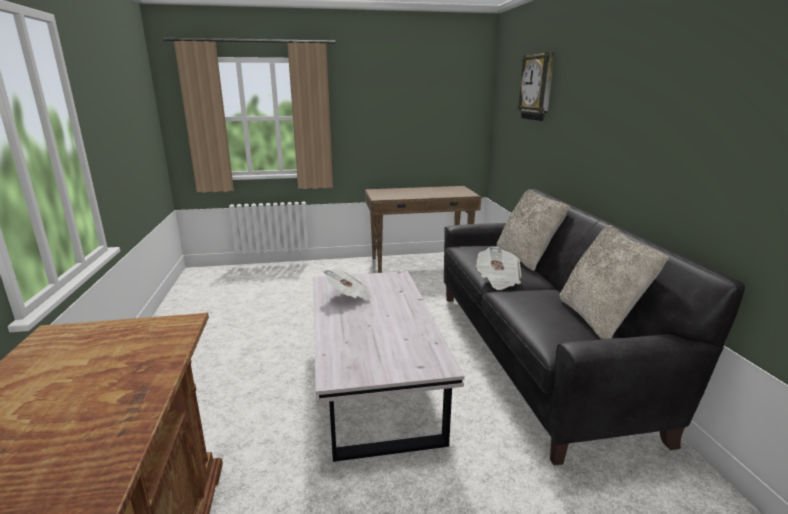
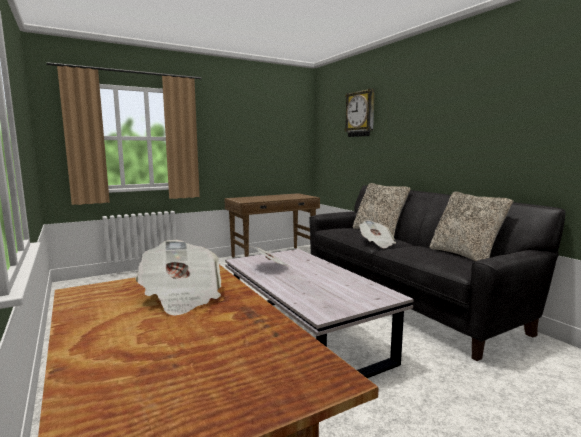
camera: 20 degrees left, 10 degrees down
none -> newspaper [135,240,221,316]

